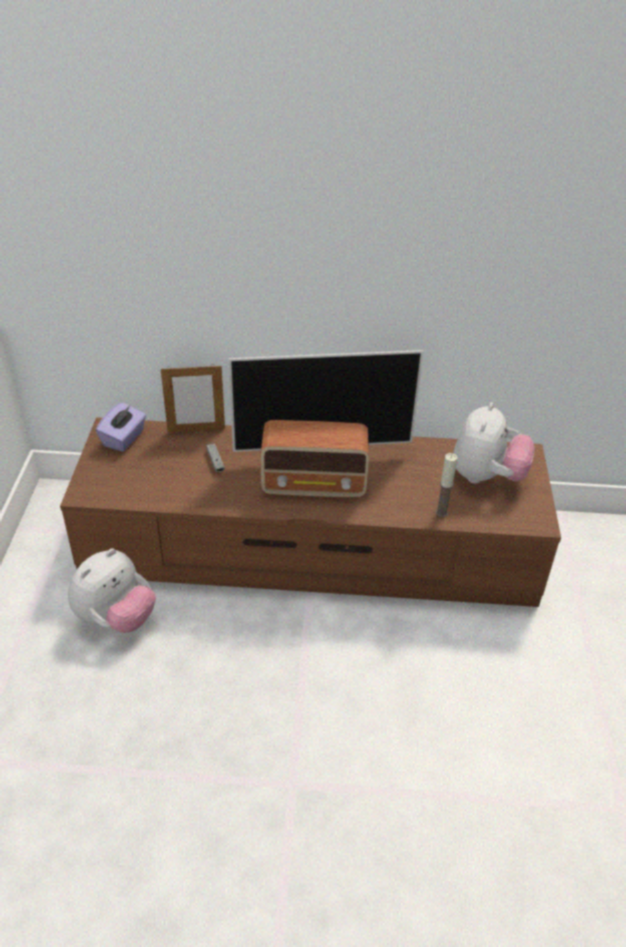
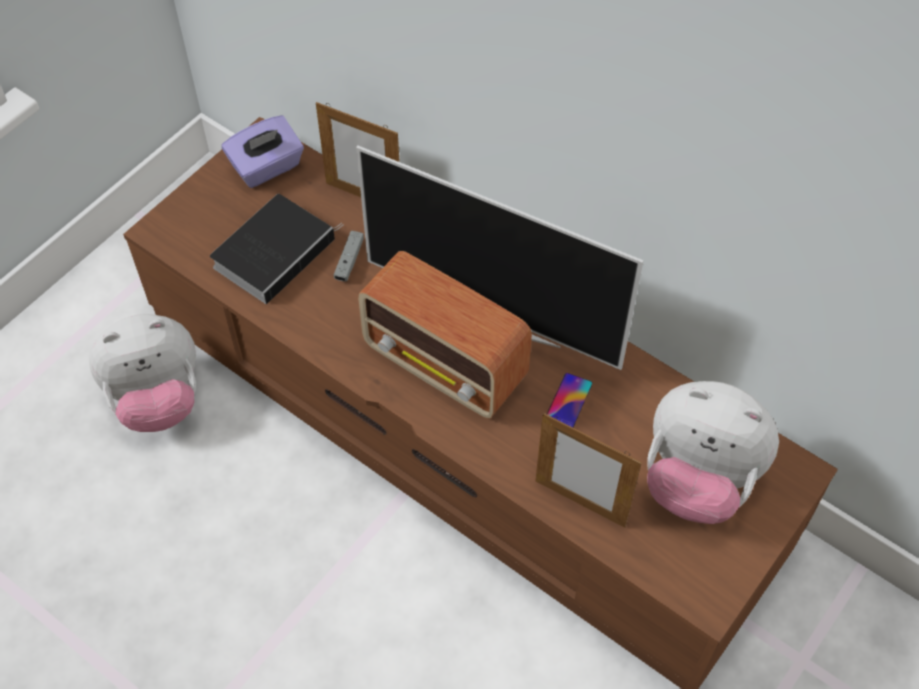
camera: 35 degrees right, 15 degrees up
candle [435,453,457,517] -> picture frame [536,413,642,528]
plush toy [453,402,535,484] -> plush toy turned 60 degrees clockwise [647,381,779,524]
none -> book [210,194,344,305]
none -> phone [547,373,592,428]

